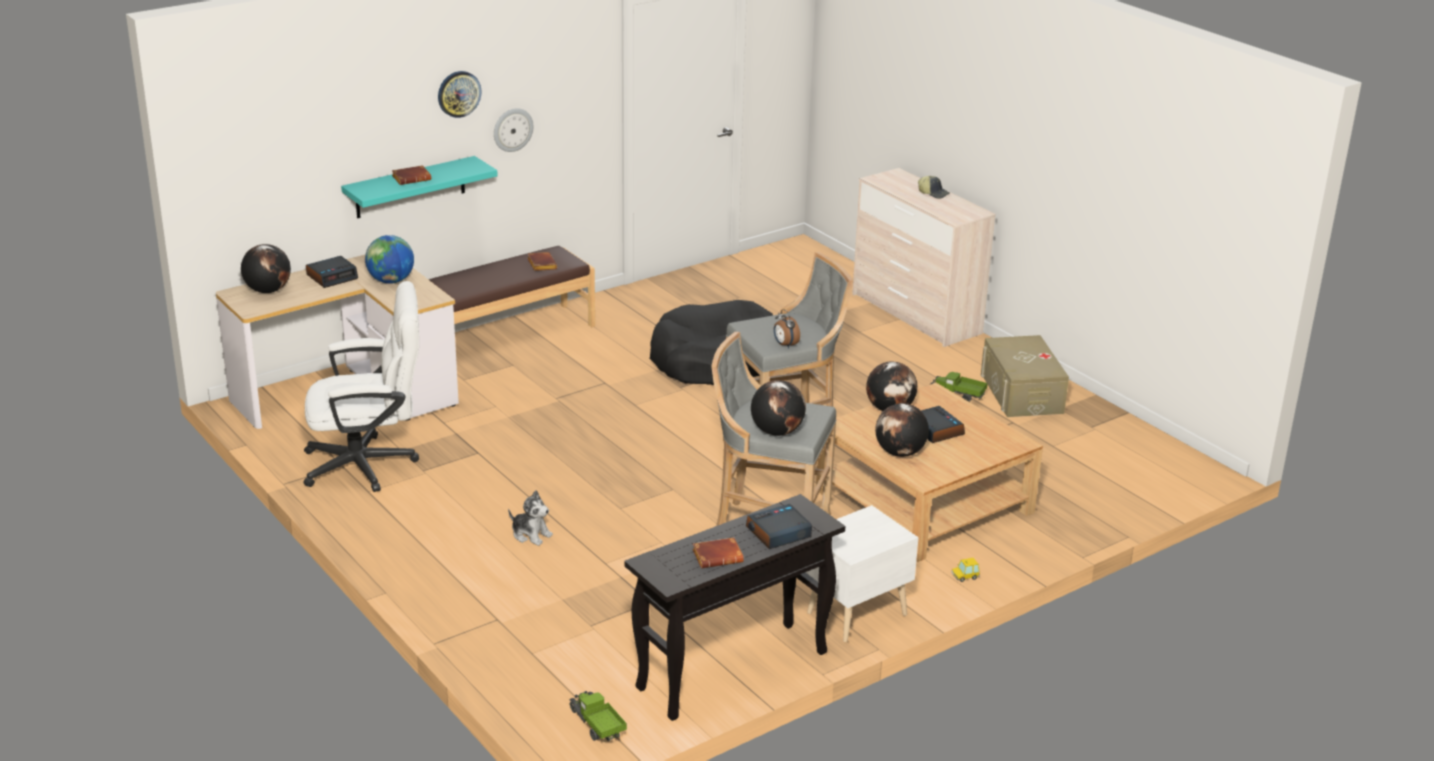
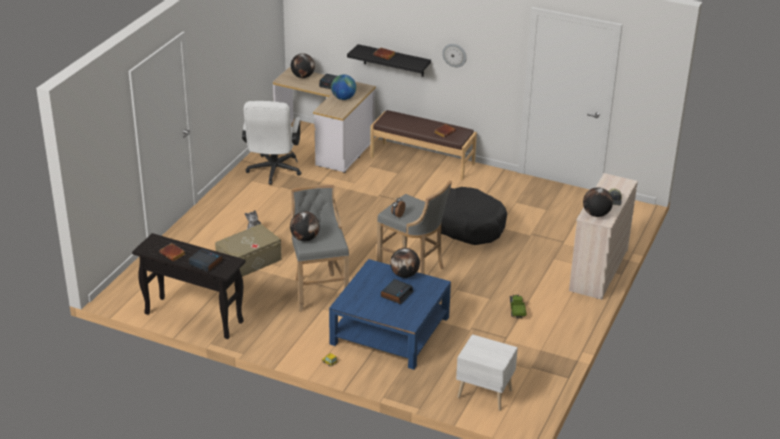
camera: 60 degrees right, 5 degrees up
white office chair [304,281,419,492] -> white office chair turned 45 degrees clockwise [242,101,301,185]
turquoise shelf [341,156,498,218] -> black shelf [347,44,431,77]
wall clock [438,71,481,118] -> none
toy truck [569,691,627,742] -> none
white nightstand [806,505,919,642] -> white nightstand moved to [456,334,518,411]
beige coffee table [816,383,1043,562] -> blue coffee table [329,259,451,370]
globe [875,403,929,457] -> globe moved to [583,187,613,217]
beige storage box [981,335,1069,417] -> beige storage box moved to [215,224,282,277]

